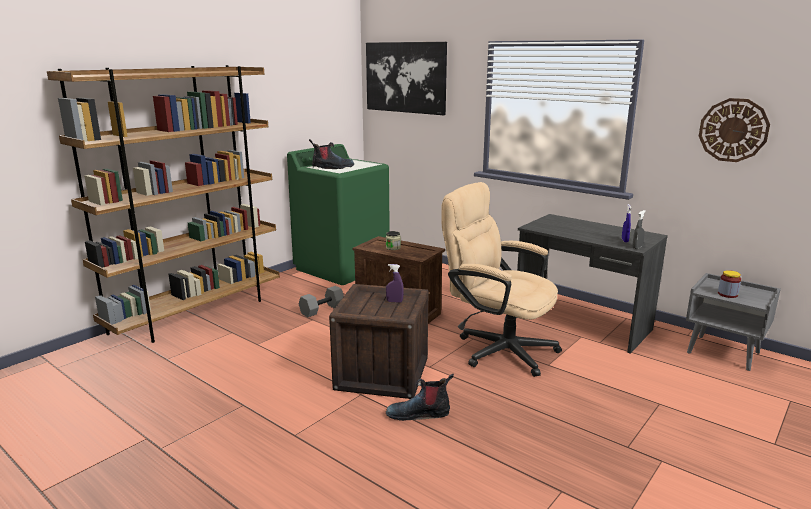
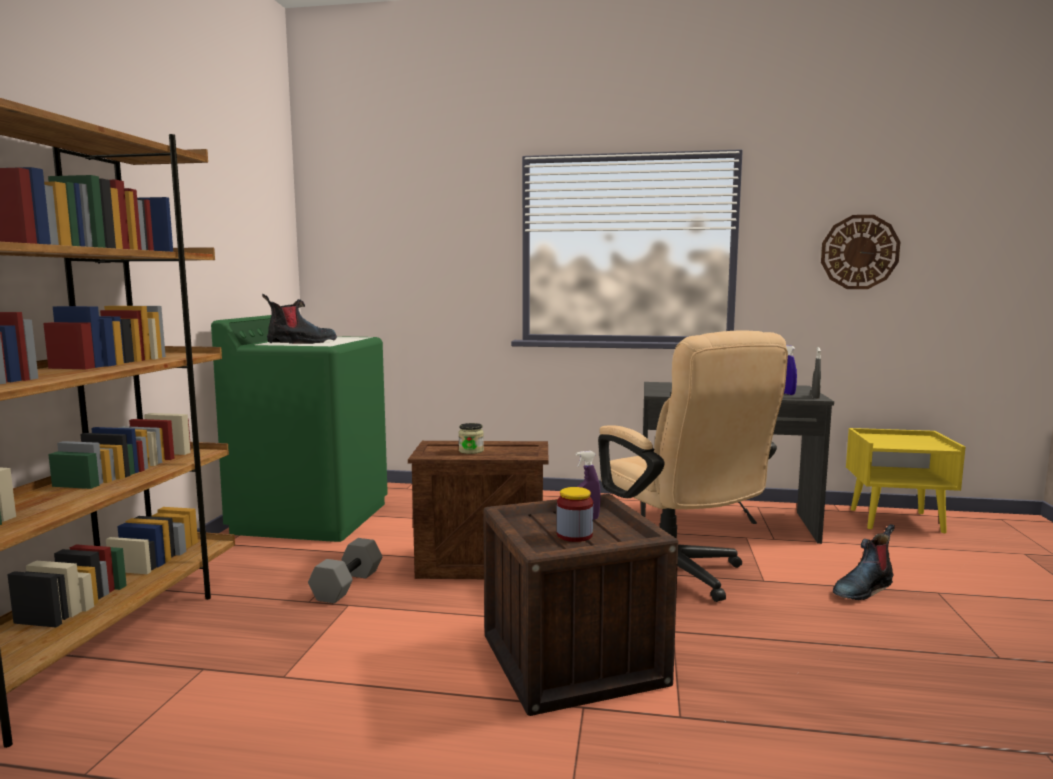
camera: 30 degrees left, 10 degrees down
picture [366,42,447,115] -> none
boot [386,374,454,421] -> boot moved to [833,524,895,600]
beige office chair [442,182,562,377] -> beige office chair turned 120 degrees counterclockwise [598,331,788,602]
grey nightstand [686,273,781,371] -> yellow nightstand [846,428,965,533]
jar [718,270,741,298] -> jar moved to [557,487,593,542]

